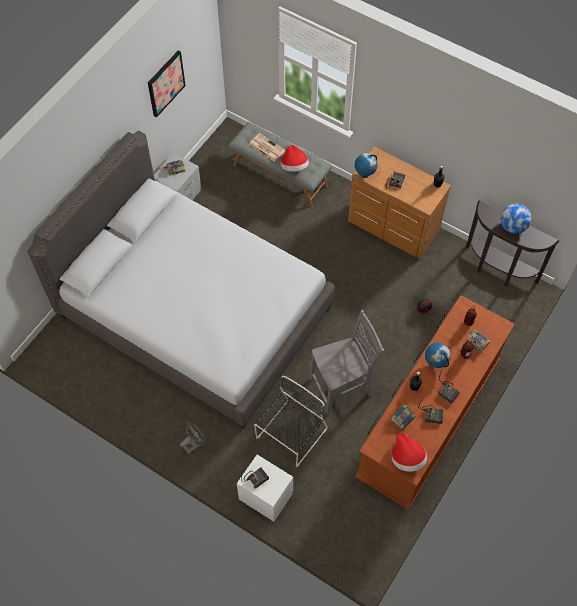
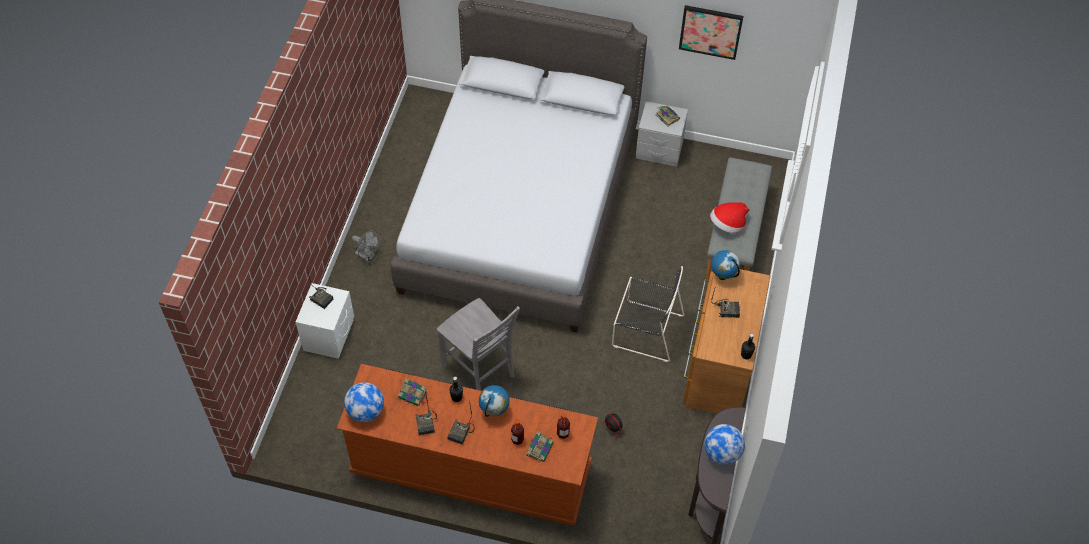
camera: 70 degrees right, 5 degrees down
newspaper [249,133,285,161] -> none
black chair [254,376,328,467] -> black chair moved to [612,266,684,362]
hat [392,433,427,472] -> globe [344,382,384,422]

